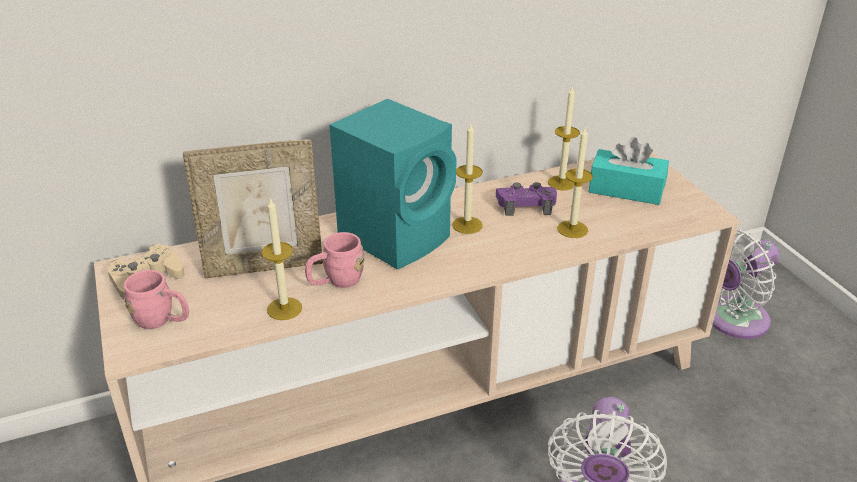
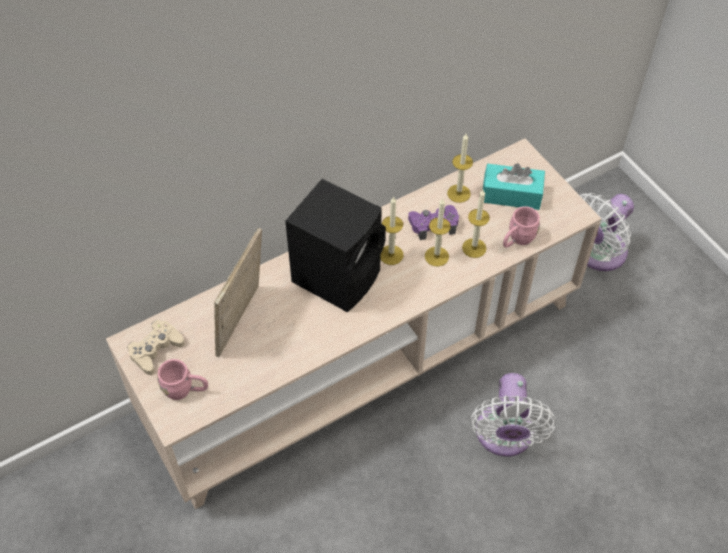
camera: 10 degrees left, 20 degrees up
picture frame [183,139,323,278] -> picture frame turned 135 degrees clockwise [214,228,262,357]
candle [262,197,302,320] -> candle moved to [425,198,451,267]
pink mug [305,232,364,288] -> pink mug moved to [503,206,540,248]
turquoise speaker [329,99,456,269] -> black speaker [285,179,386,312]

